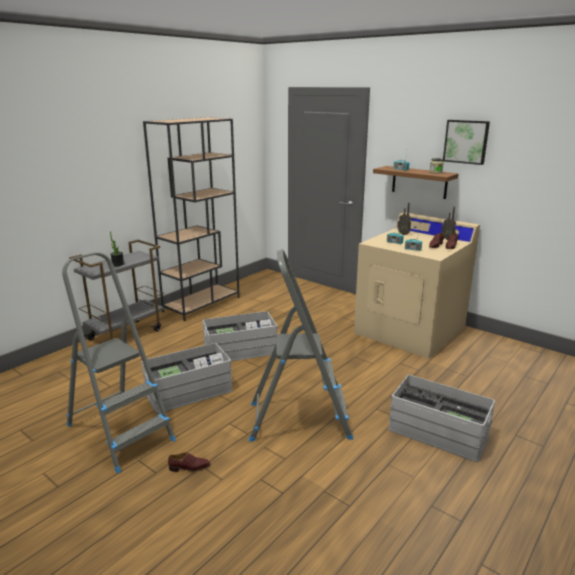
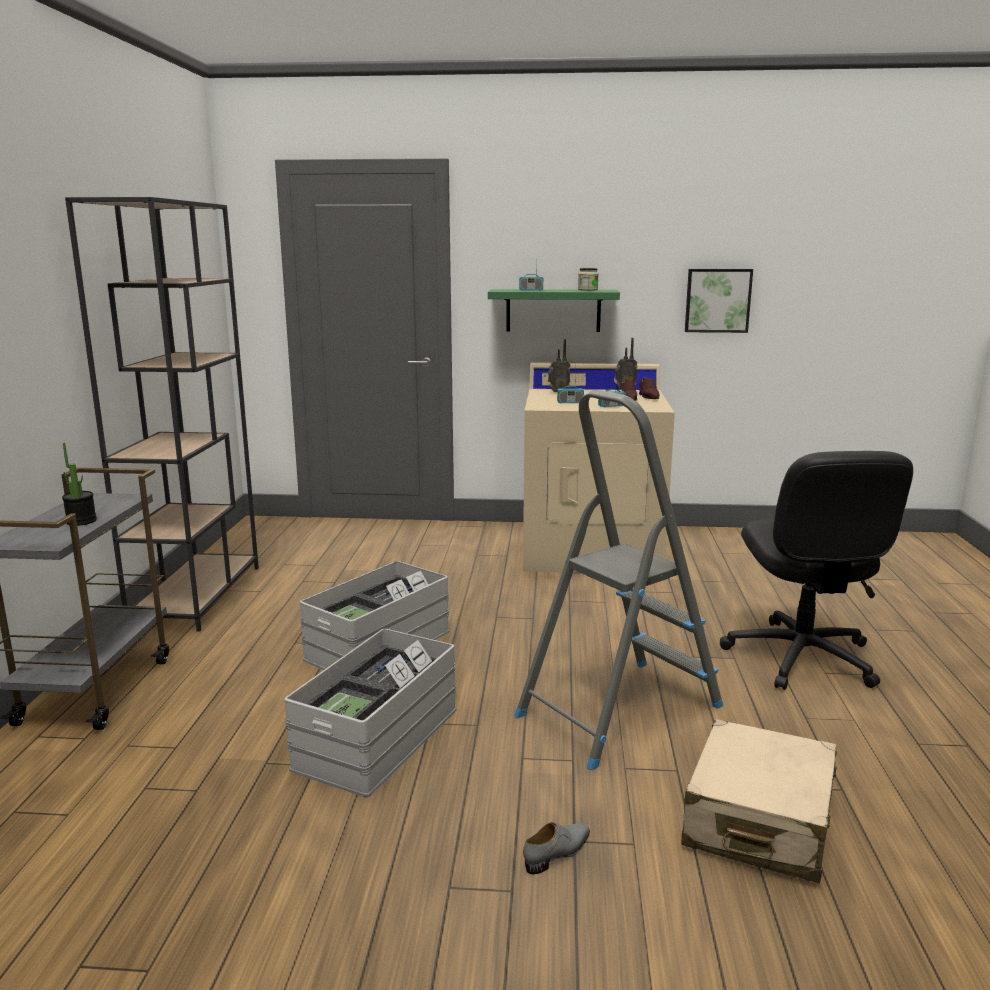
camera: 35 degrees left, 5 degrees down
grey step ladder [62,252,176,473] -> none
brown shoe [168,452,210,472] -> grey shoe [523,822,590,874]
brown shelf [373,166,458,199] -> green shelf [488,289,620,332]
grey storage box [388,375,495,462] -> black office chair [720,451,913,690]
picture [443,120,490,165] -> picture moved to [685,269,753,333]
none -> beige suitcase [681,719,837,883]

